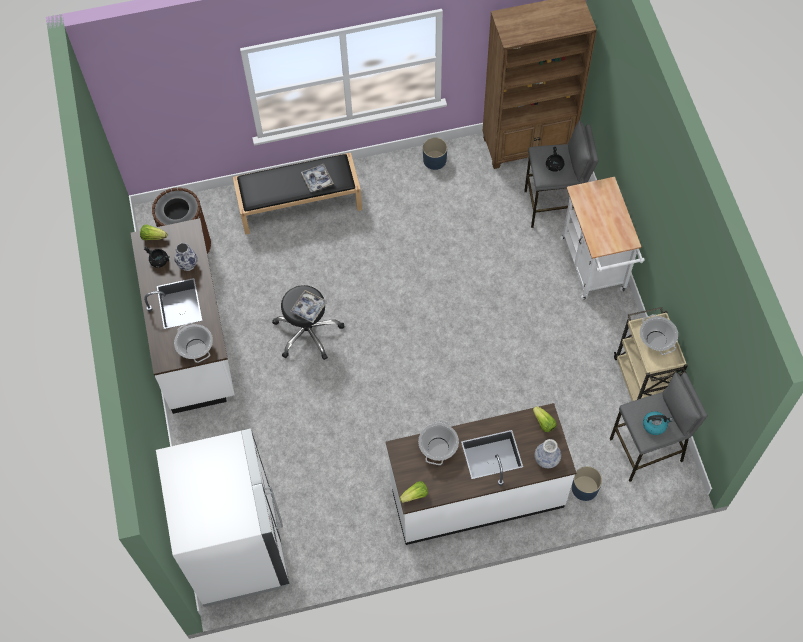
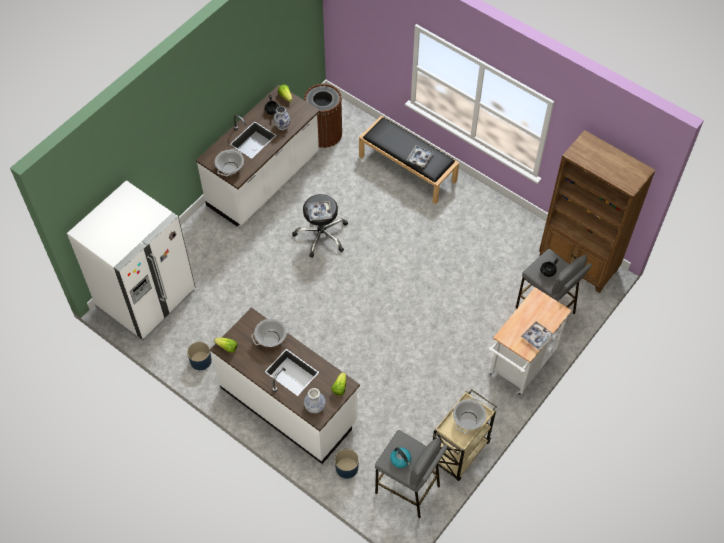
camera: 50 degrees right, 5 degrees down
blue planter [423,137,447,170] -> blue planter moved to [187,342,212,370]
none -> tray [521,321,554,350]

